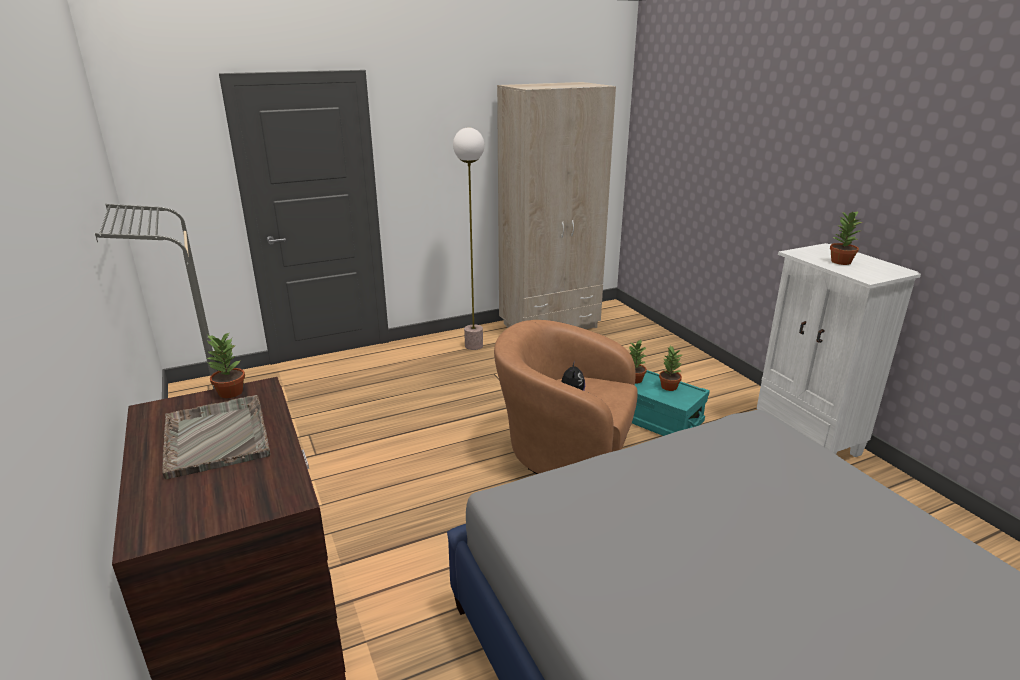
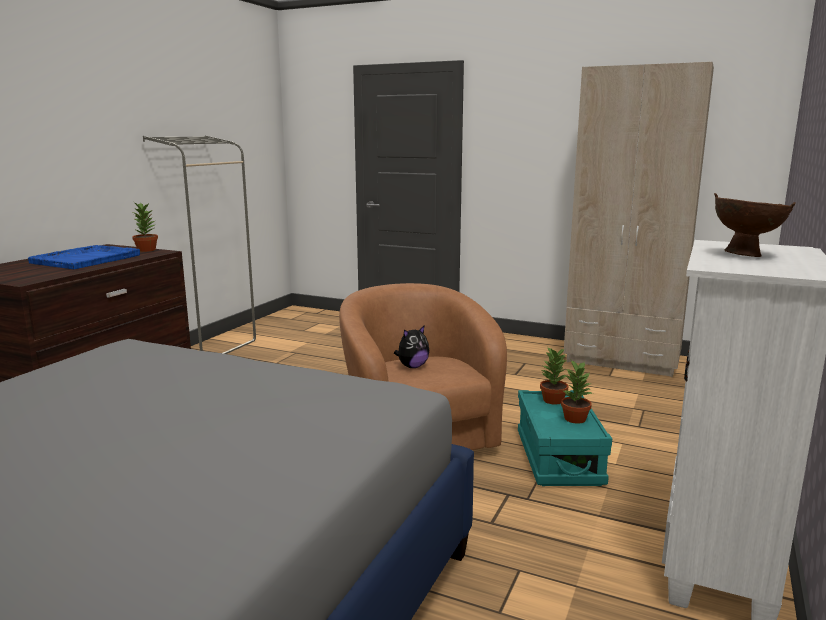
camera: 50 degrees right, 10 degrees down
grey tray [162,395,270,479] -> blue tray [28,245,140,269]
floor lamp [453,127,484,350] -> none
potted plant [830,210,862,265] -> brown bowl [714,193,796,257]

